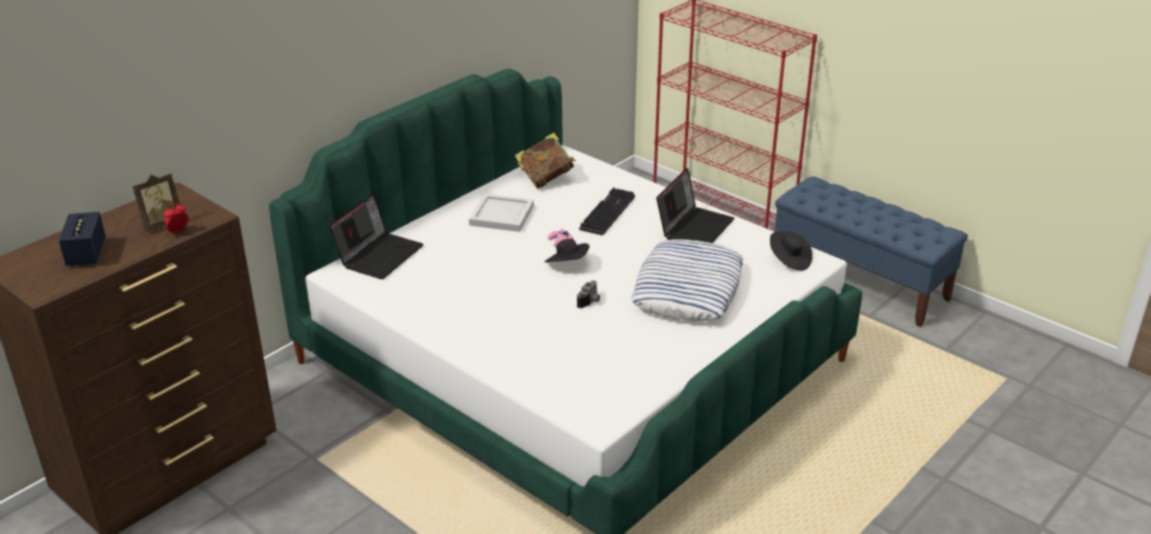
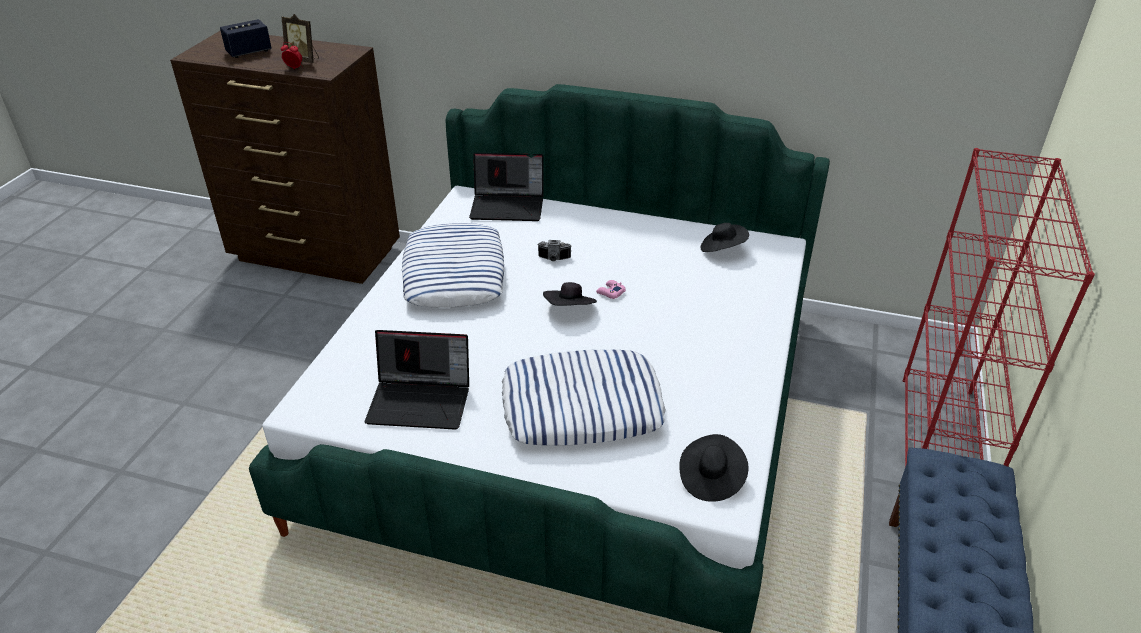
camera: 65 degrees right, 5 degrees up
white tray [469,194,534,232] -> none
book [515,132,576,189] -> black hat [701,223,749,252]
camera [577,280,600,308] -> camera moved to [538,240,572,261]
keyboard [579,187,635,236] -> none
laptop [656,168,735,243] -> laptop moved to [365,330,469,430]
none -> pillow [402,223,504,308]

